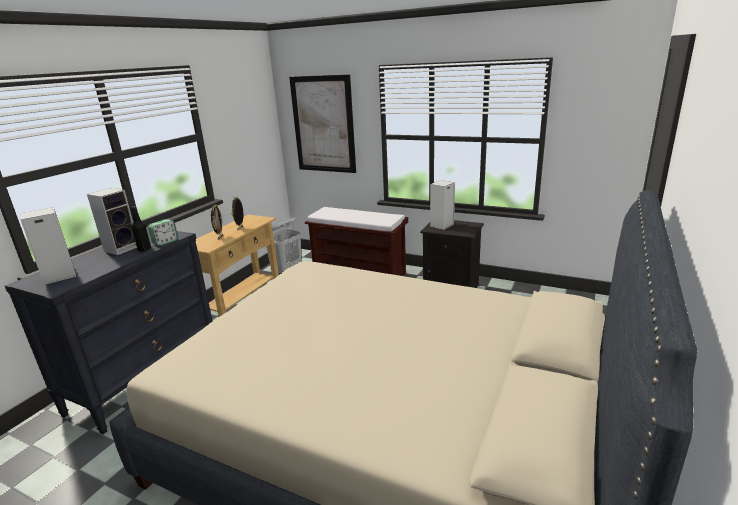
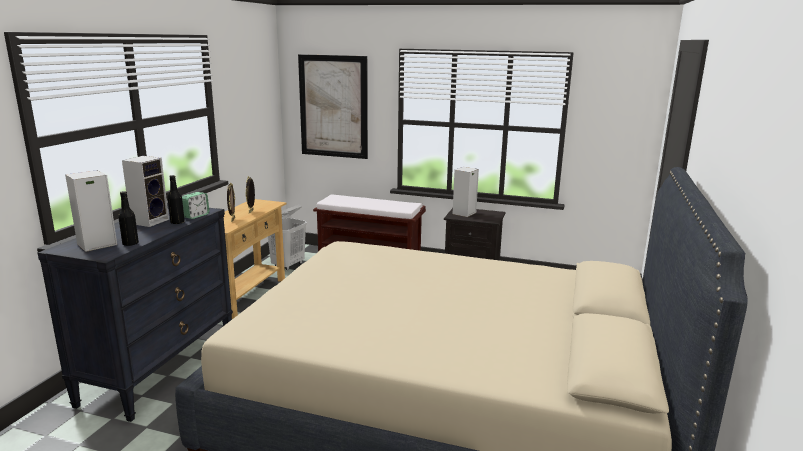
camera: 10 degrees left, 5 degrees down
none -> black bottle [118,191,139,246]

